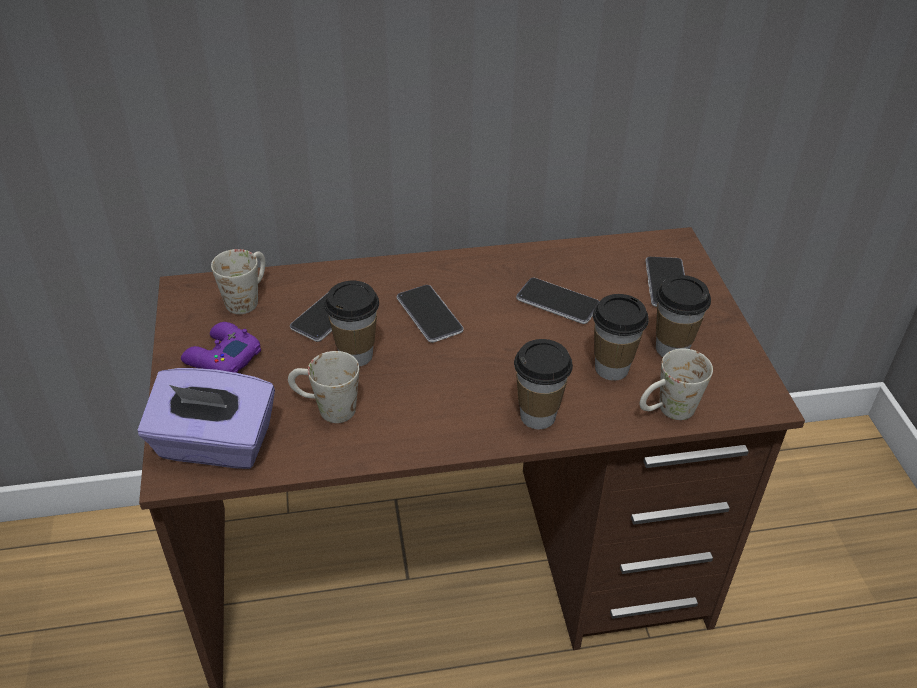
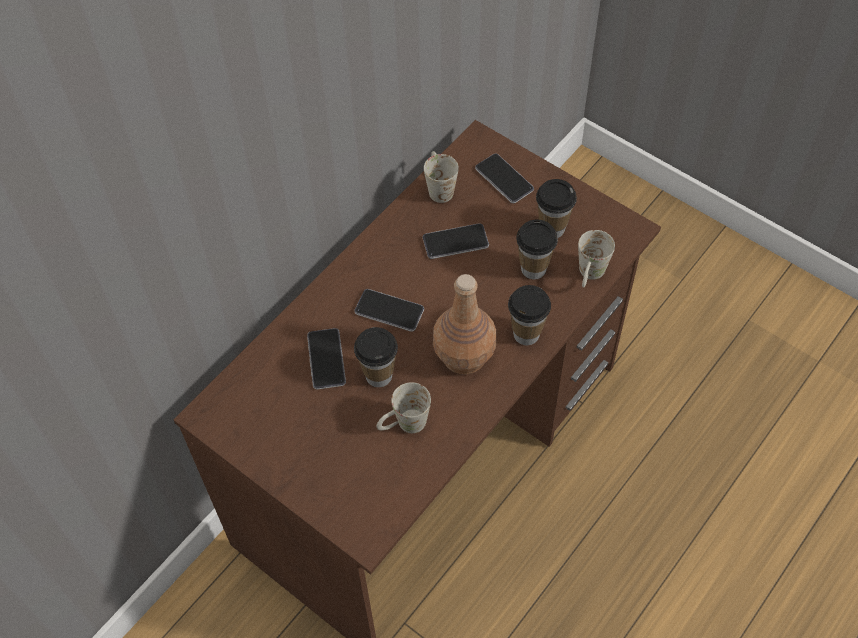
camera: 40 degrees left, 15 degrees up
purple tissue box [138,368,275,469] -> none
purple game controller [181,322,261,373] -> none
white mug [211,249,265,314] -> white mug moved to [424,151,459,203]
none -> brown bottle [433,274,496,374]

